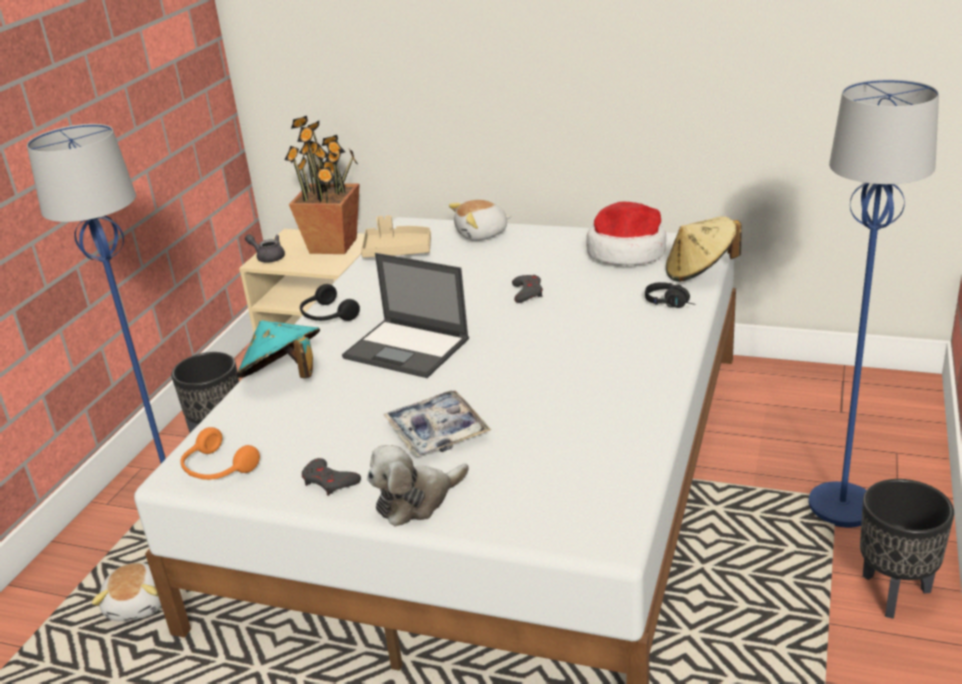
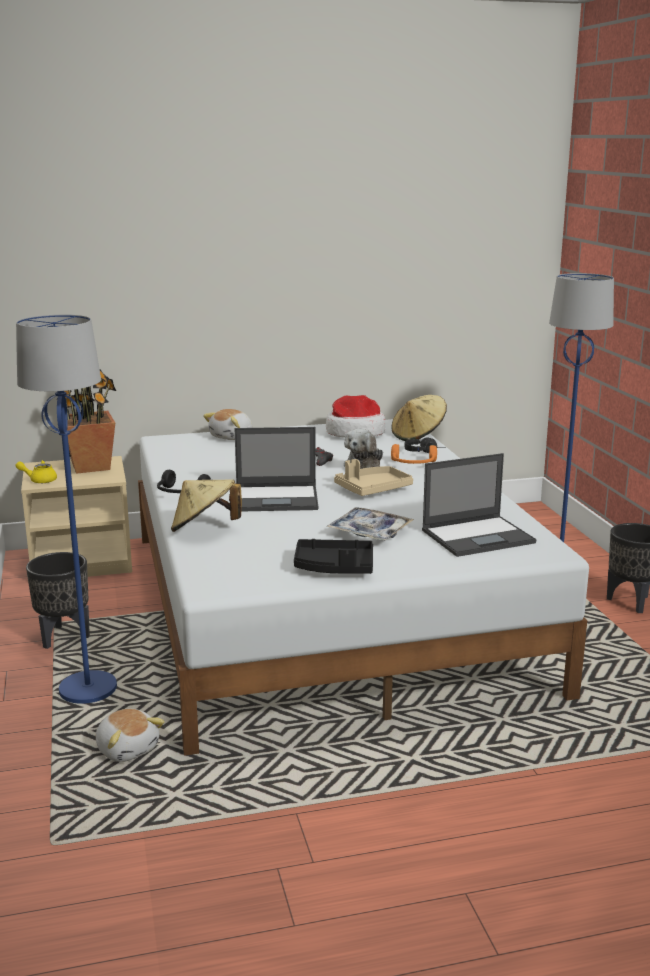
camera: 35 degrees left, 10 degrees down
orange headphones [180,427,260,480] -> orange headphones moved to [391,444,437,464]
turquoise hat [236,320,320,378] -> beige hat [171,479,242,532]
grey teapot [245,234,285,262] -> yellow teapot [15,460,57,483]
grey game controller [302,458,361,496] -> black tray [294,539,373,574]
beige tray [361,215,431,258] -> beige tray moved to [334,459,413,496]
plush toy [367,445,469,526] -> plush toy moved to [344,429,383,469]
none -> laptop [422,453,537,557]

